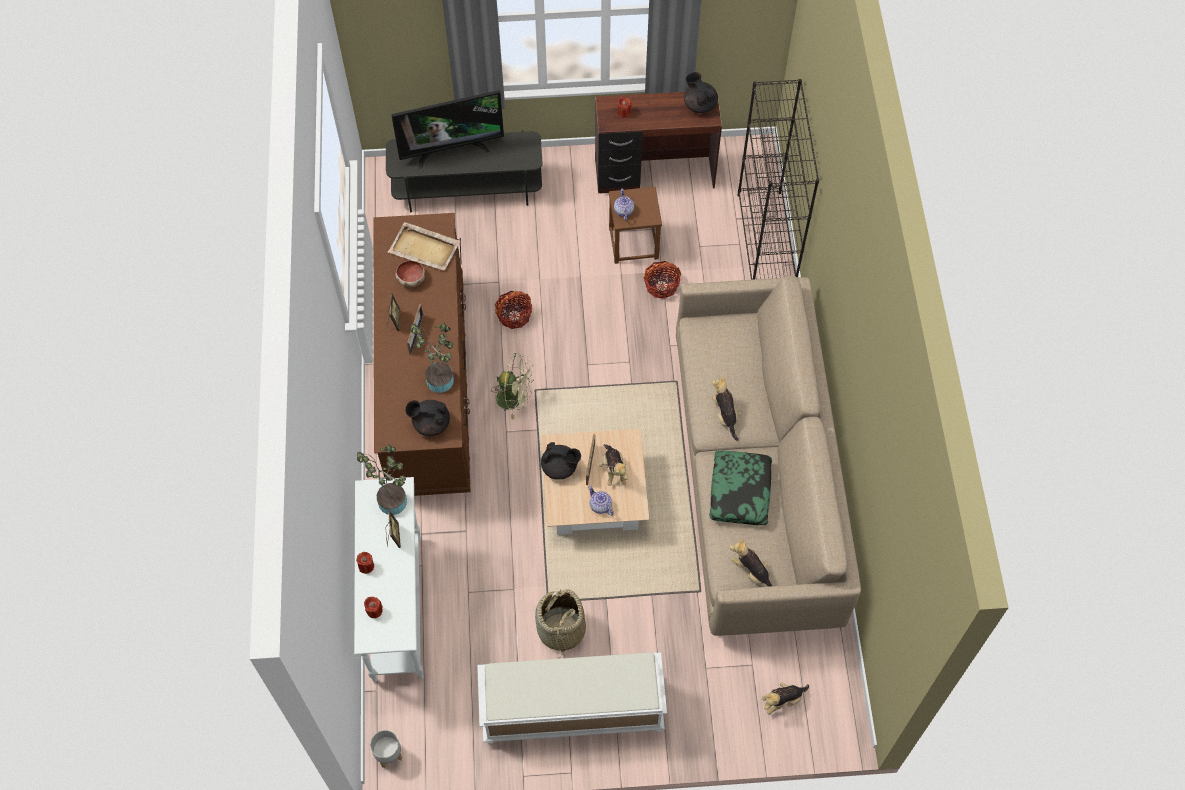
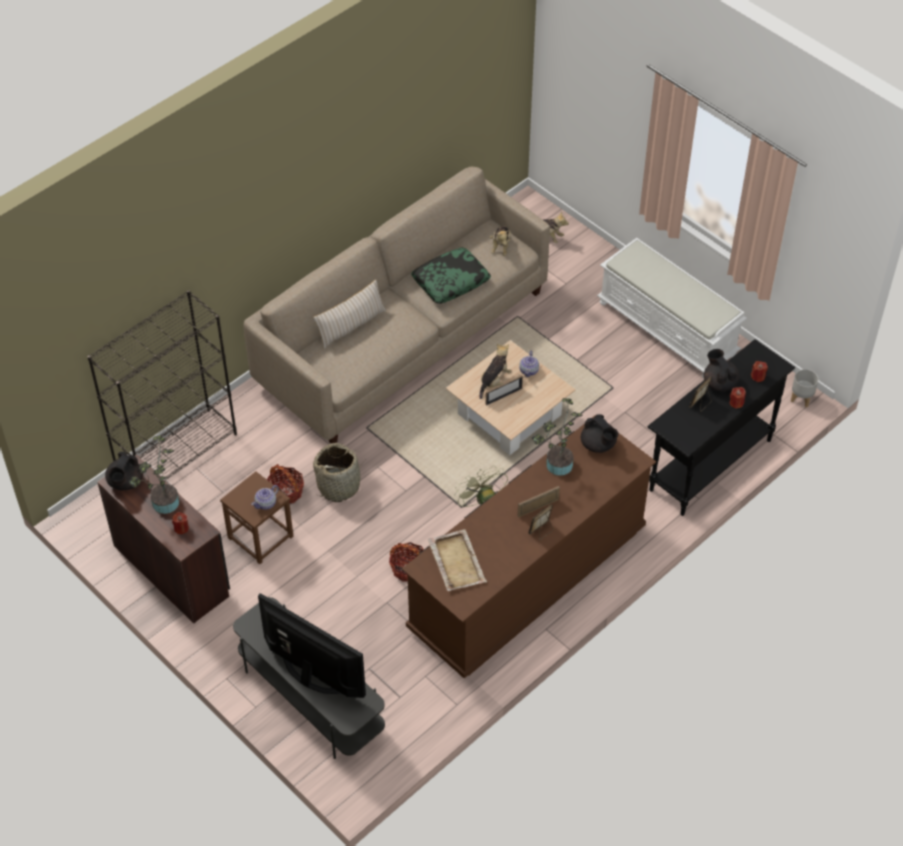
camera: 130 degrees left, 10 degrees down
white console table [354,477,424,682] -> black console table [647,339,795,516]
potted plant [357,444,407,515] -> potted plant moved to [129,436,179,514]
bowl [395,261,425,287] -> none
basket [535,589,586,656] -> basket moved to [313,443,365,502]
black teapot [541,442,581,480] -> black teapot moved to [704,349,739,391]
plush toy [712,375,741,441] -> none
none -> beige pillow [313,280,386,349]

